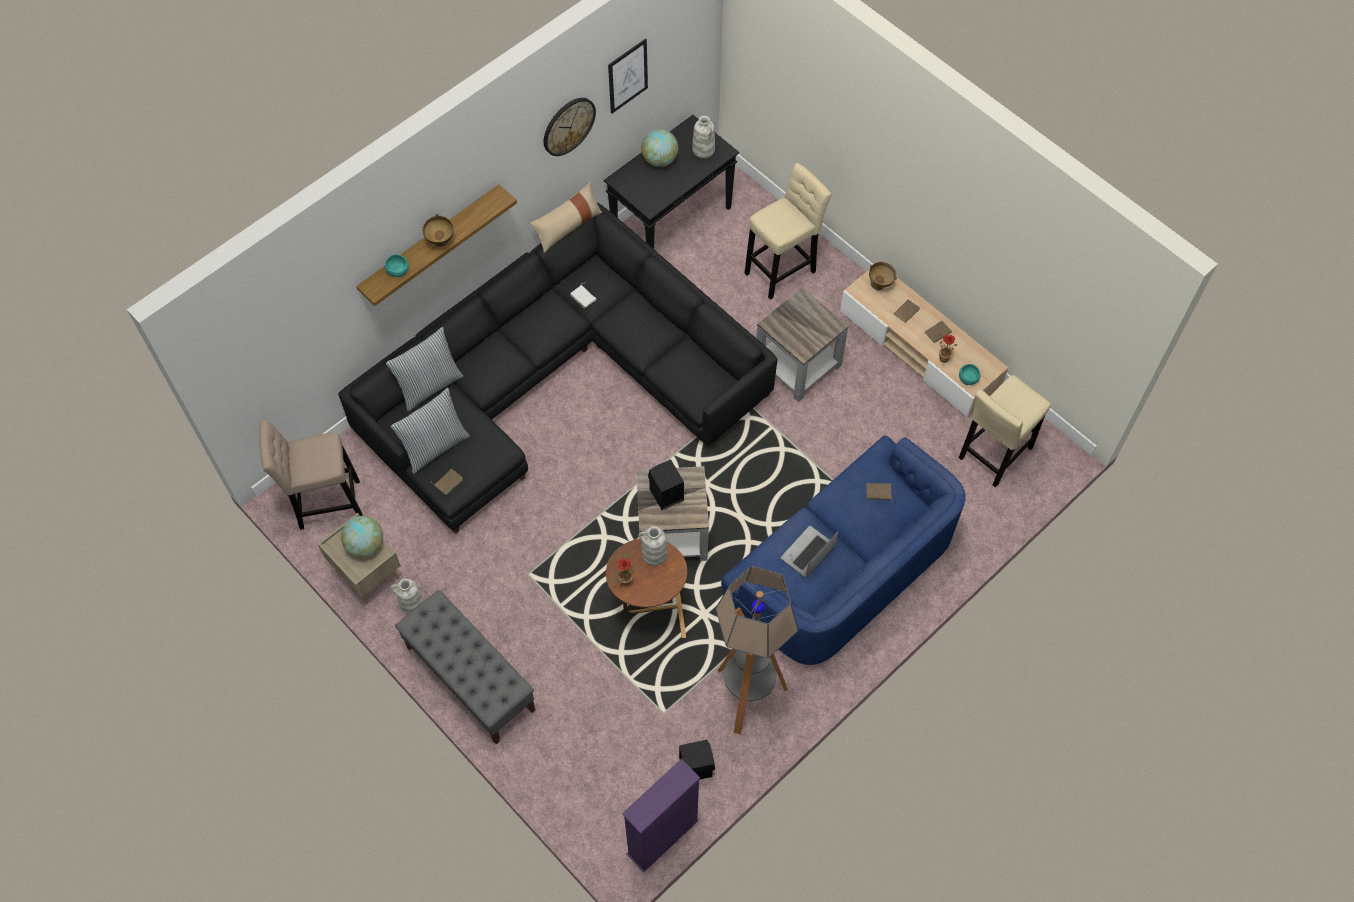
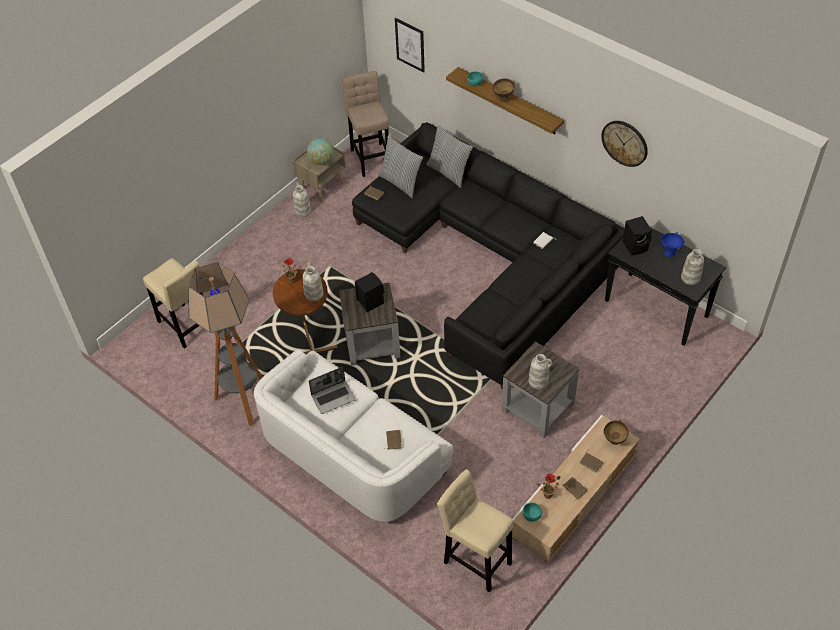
camera: 85 degrees right, 10 degrees down
grey bench [395,590,535,744] -> none
beige pillow [530,182,602,253] -> none
picture [608,39,648,113] -> picture moved to [395,18,425,73]
purple bookcase [622,759,700,872] -> none
globe [641,129,678,167] -> blue bowl [661,232,684,257]
black speaker [679,740,715,780] -> black speaker moved to [622,216,652,256]
blue sofa [721,435,966,665] -> white sofa [254,349,453,522]
beige stool [745,163,832,300] -> beige stool moved to [143,258,203,349]
laptop [781,526,839,578] -> laptop turned 120 degrees clockwise [309,367,356,414]
none -> white vase [529,354,552,389]

